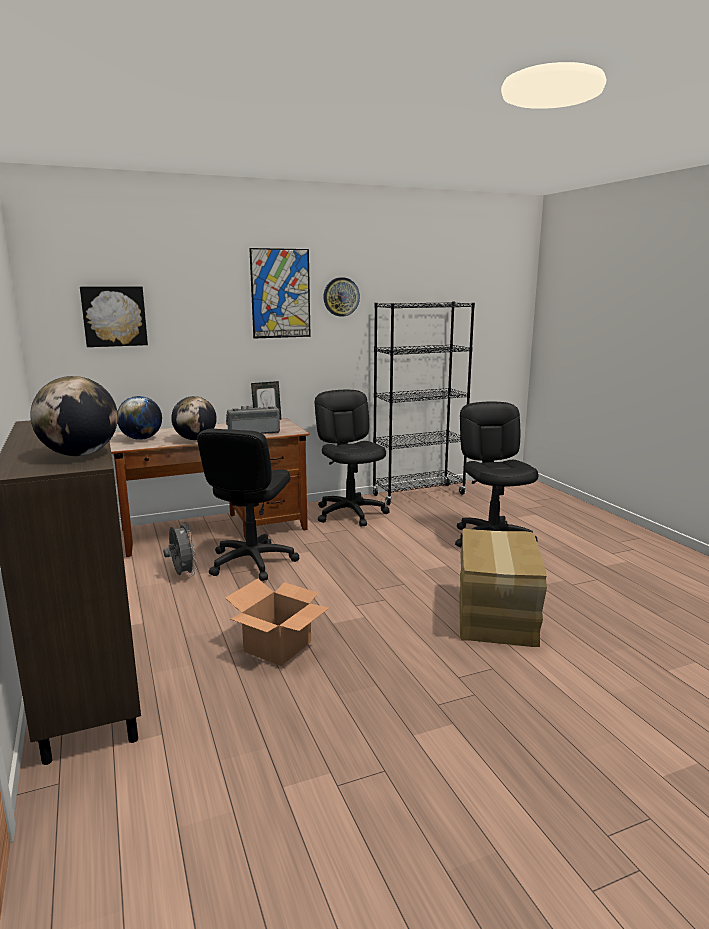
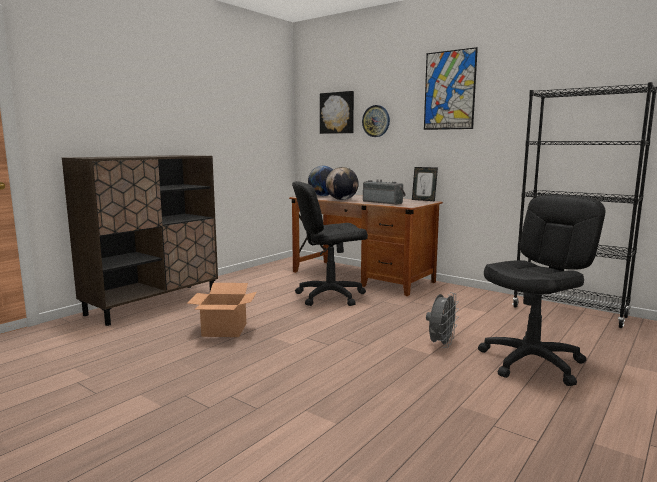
camera: 60 degrees right, 5 degrees down
globe [30,376,118,456] -> none
grey fan [163,522,197,576] -> grey fan moved to [426,292,459,348]
black office chair [315,390,390,527] -> none
wall clock [323,277,360,317] -> wall clock moved to [362,105,390,137]
cardboard box [459,529,547,647] -> none

